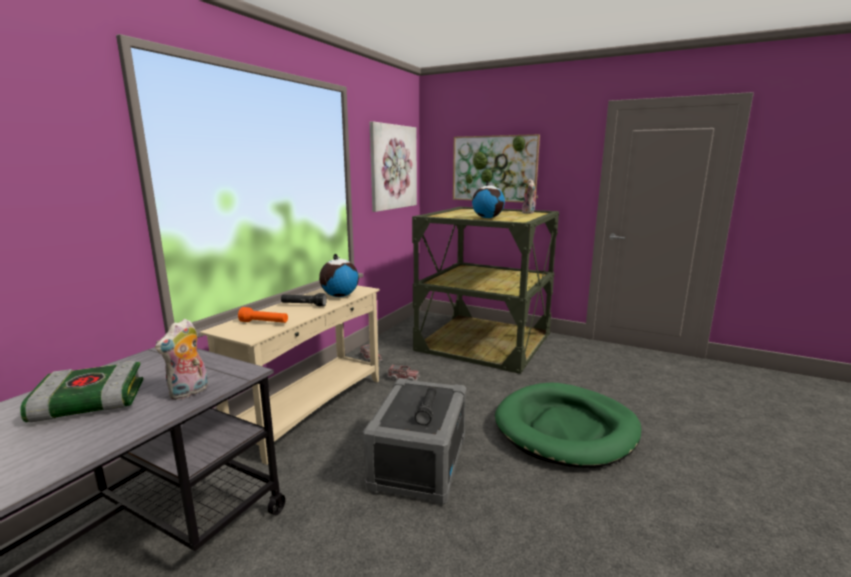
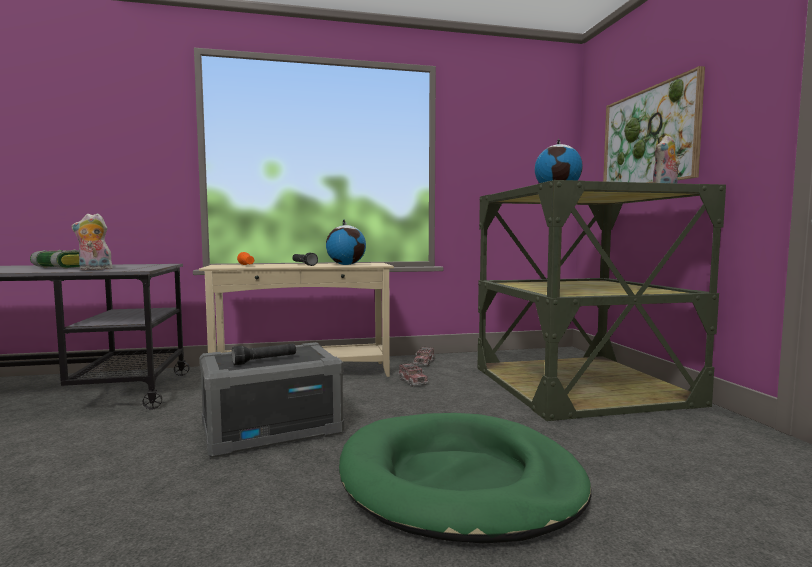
camera: 50 degrees right, 10 degrees down
picture [370,121,417,212] -> none

